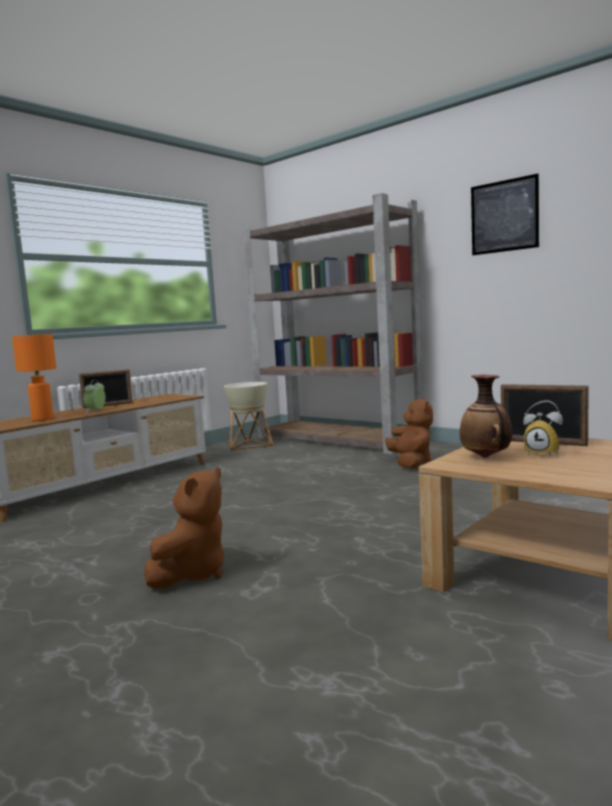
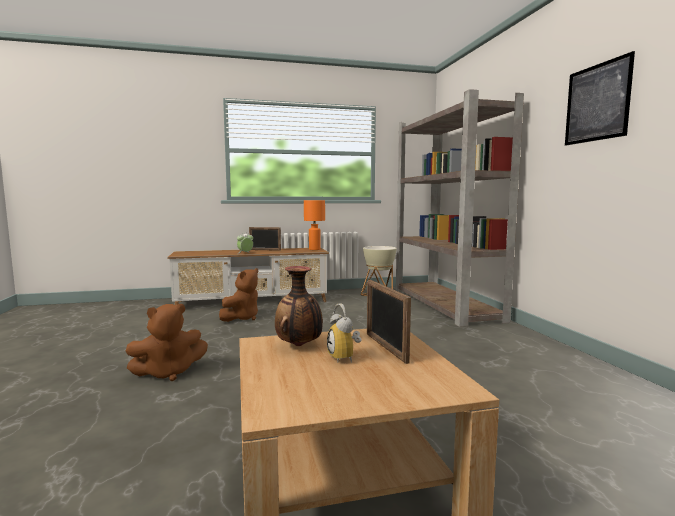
camera: 35 degrees right, 0 degrees up
orange table lamp [12,334,56,421] -> orange table lamp moved to [304,200,325,250]
brown plush toy [385,397,433,469] -> brown plush toy moved to [219,268,258,322]

